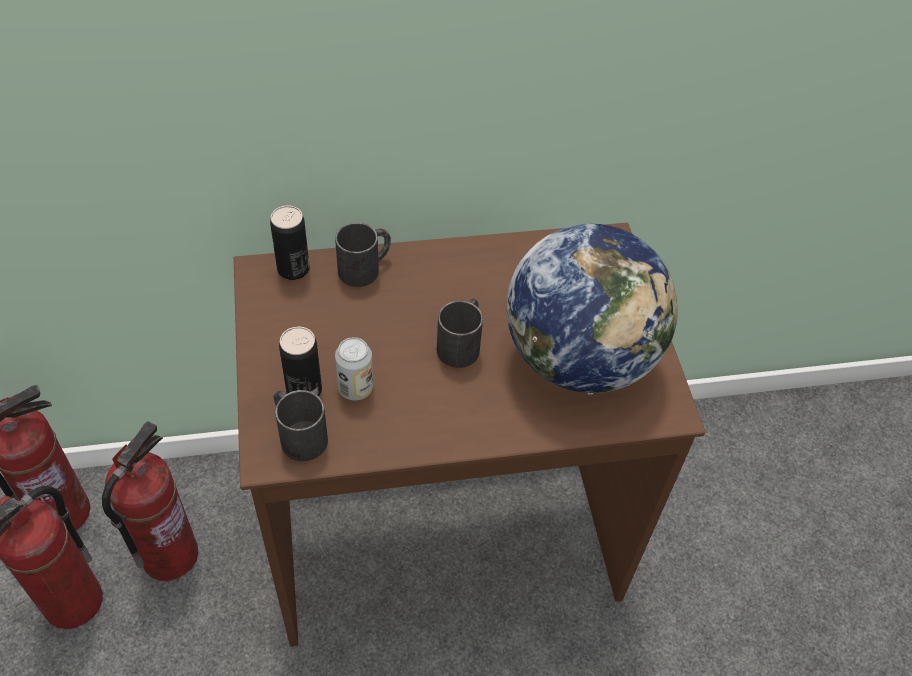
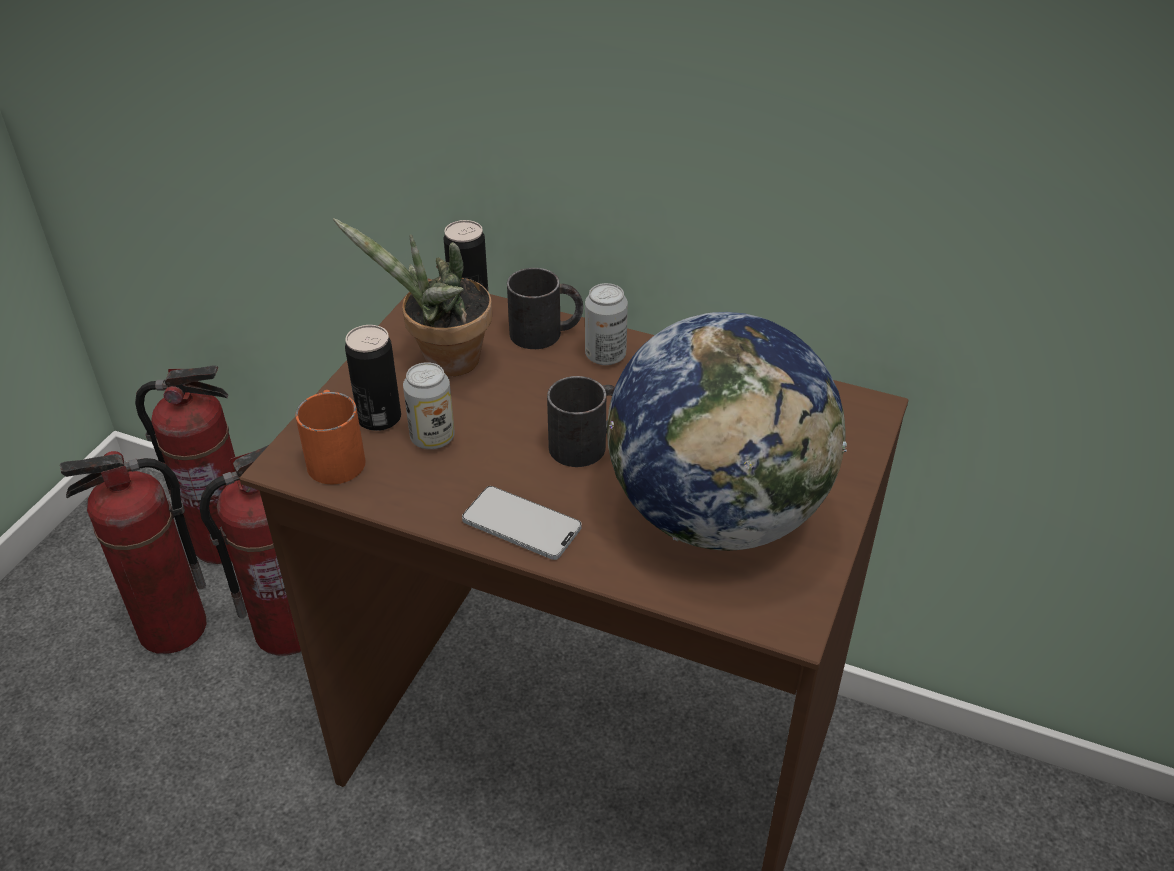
camera: 35 degrees right, 10 degrees down
black mug [274,390,328,462] -> orange mug [295,390,366,484]
none -> potted plant [333,218,492,376]
none -> phone [462,486,582,560]
none -> can [585,283,628,365]

